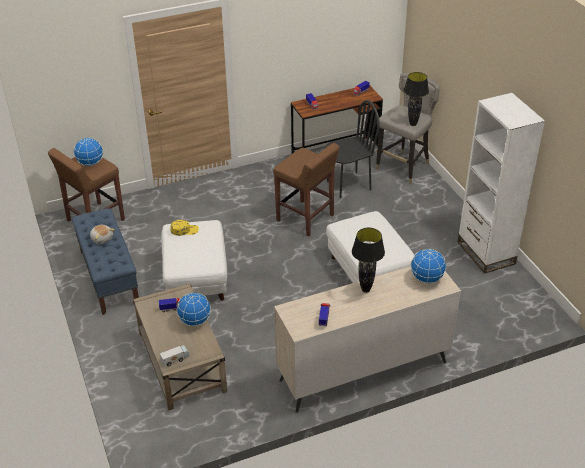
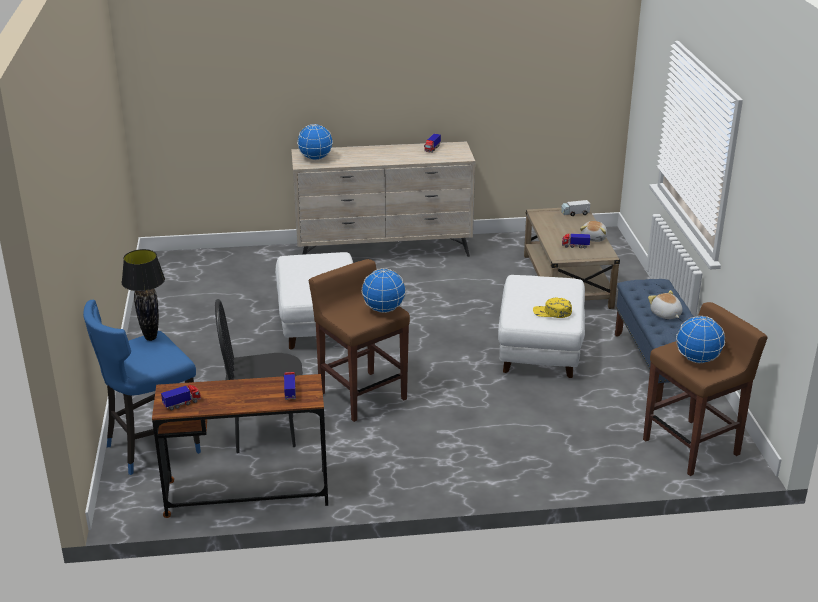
camera: 165 degrees left, 10 degrees down
globe [177,292,211,326] -> globe moved to [362,268,406,313]
black table lamp [352,228,385,293] -> none
grey stool [376,73,440,184] -> blue stool [83,300,201,475]
white bookcase [457,93,545,274] -> none
none -> plush toy [580,221,607,242]

